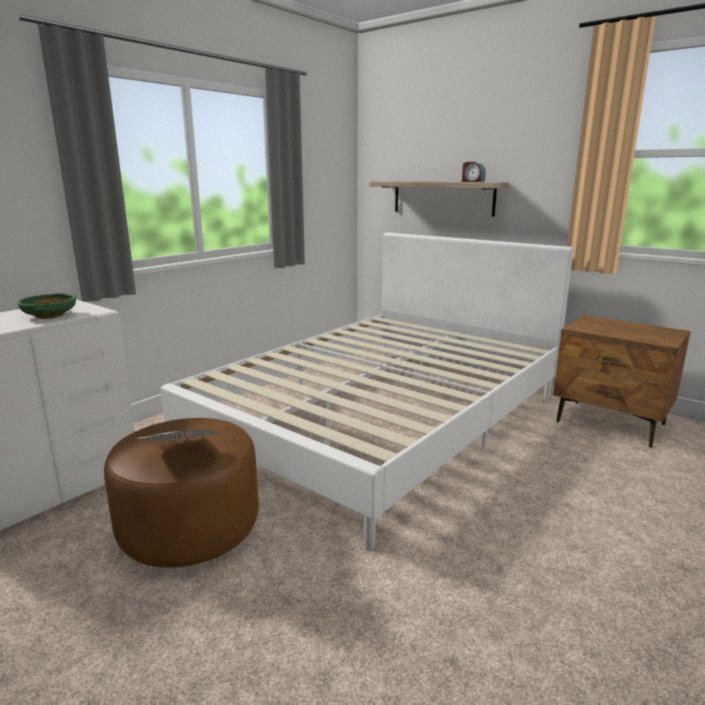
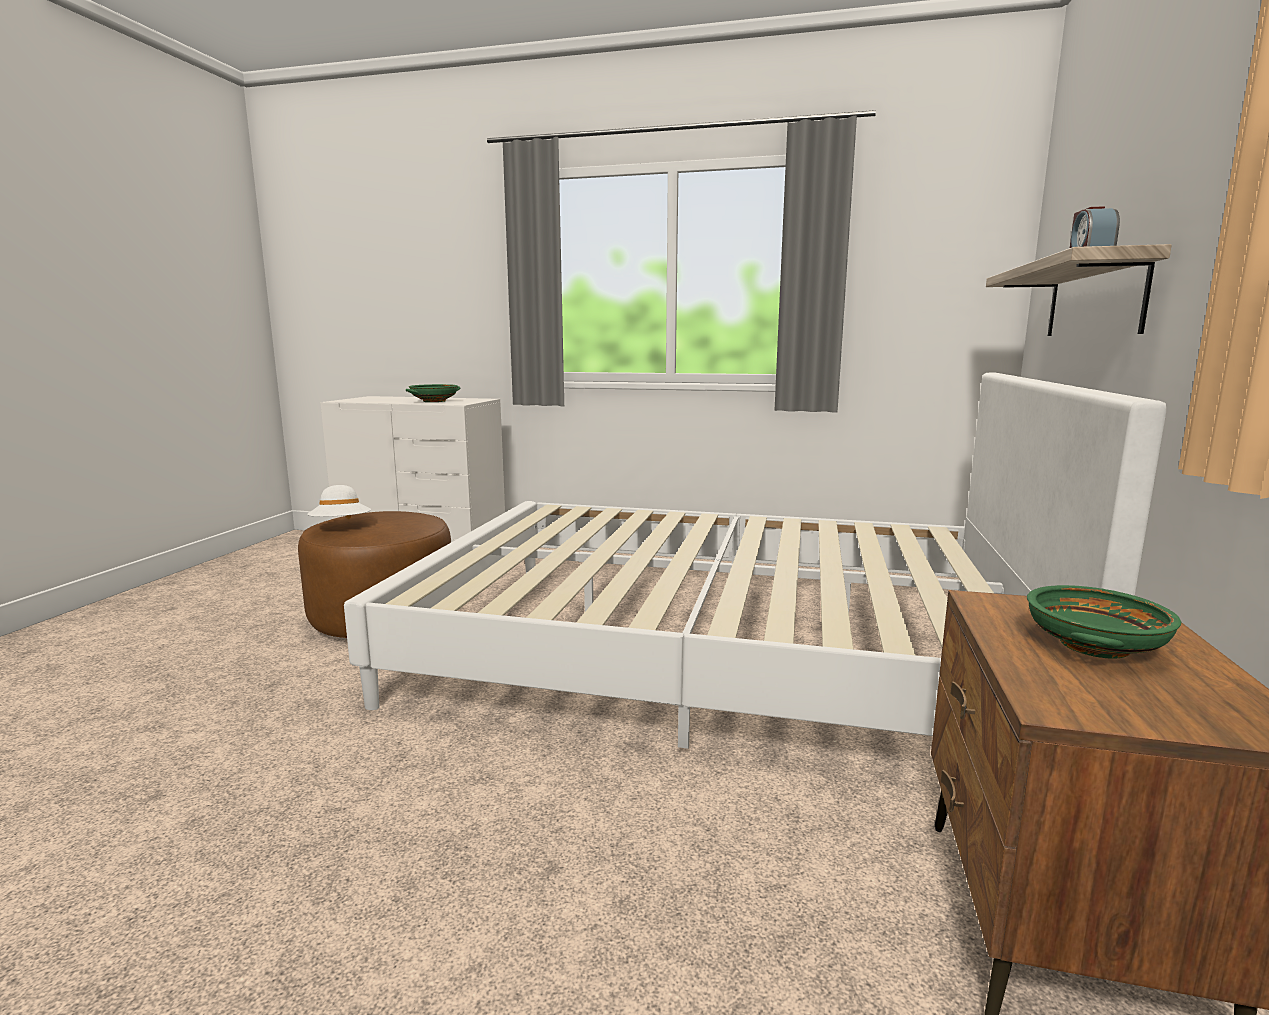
camera: 65 degrees right, 5 degrees down
newspaper [138,430,220,444] -> white hat [308,485,371,519]
none -> green bowl [1027,585,1181,659]

